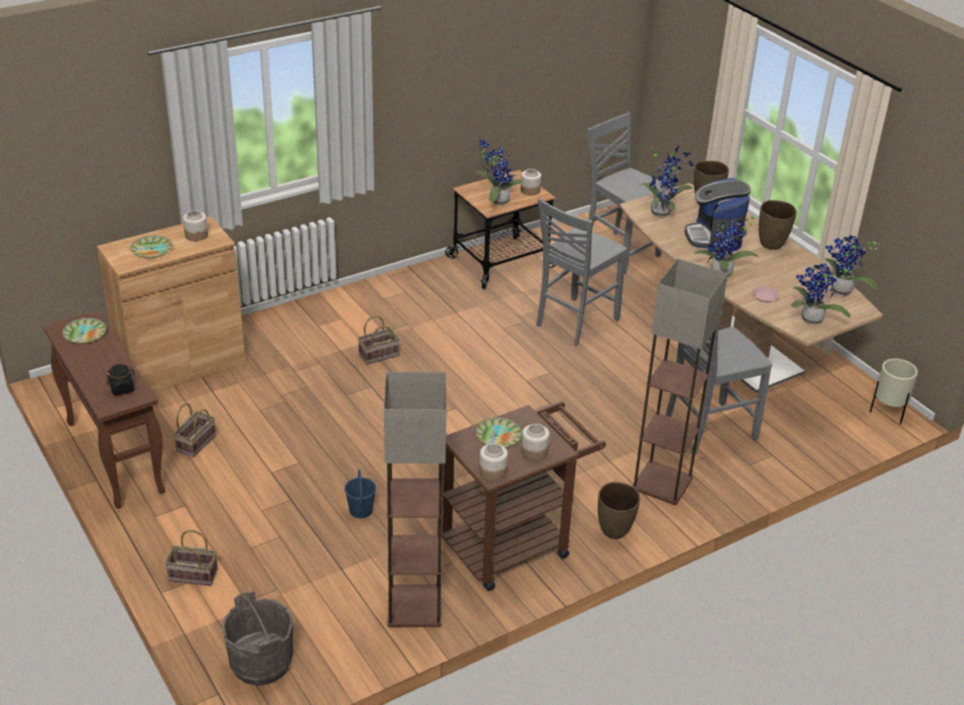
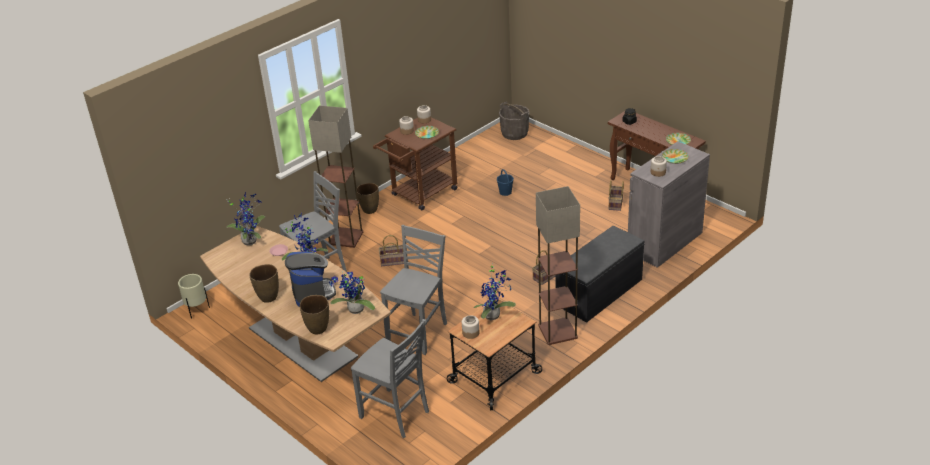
camera: 170 degrees right, 0 degrees up
brown cabinet [97,216,246,393] -> grey cabinet [628,141,710,268]
basket [165,530,218,586] -> basket moved to [379,235,404,266]
floor lamp [384,372,446,627] -> floor lamp moved to [536,186,580,345]
potted plant [822,235,879,295] -> none
none -> grey bench [555,226,645,323]

